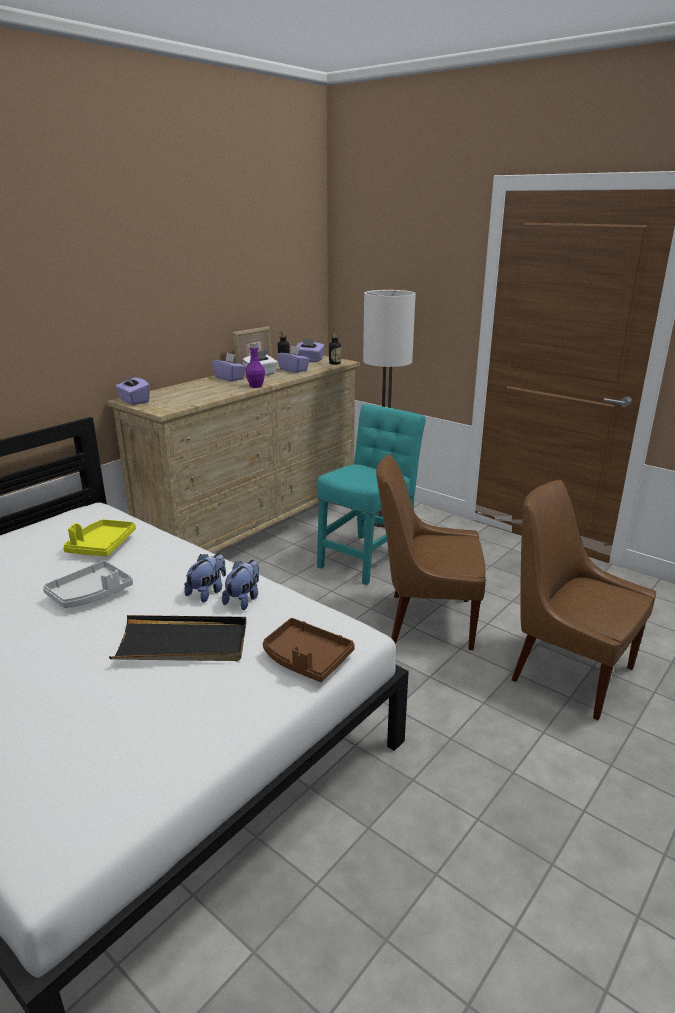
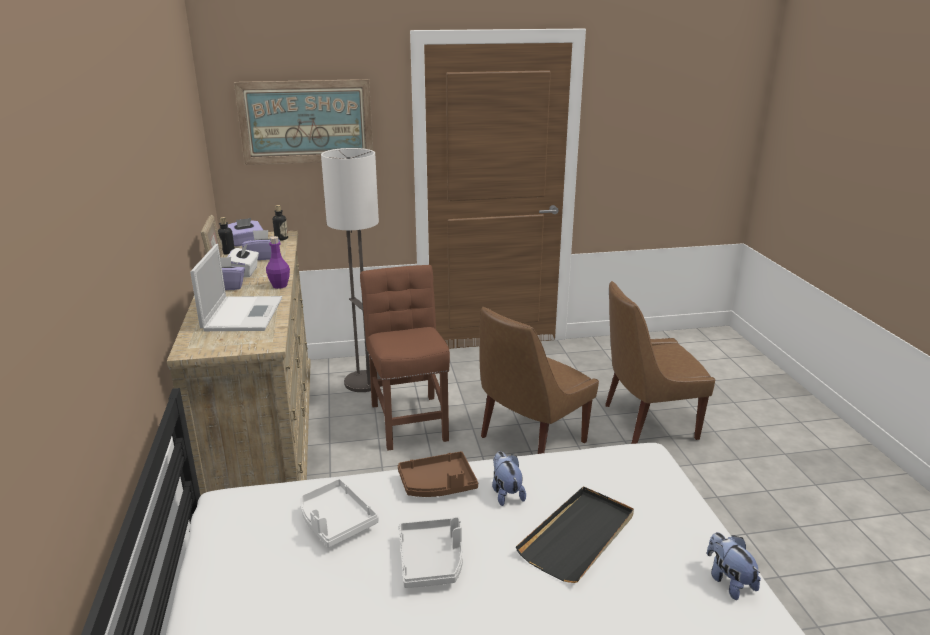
camera: 50 degrees left, 0 degrees up
yellow tray [63,519,136,556] -> white tray [301,479,379,548]
purple tissue box [115,374,150,405] -> none
plush toy [222,560,259,610] -> plush toy moved to [707,532,761,600]
brown tray [263,618,355,682] -> brown tray moved to [398,451,478,497]
turquoise chair [317,404,426,585] -> brown chair [360,265,450,451]
none -> laptop [190,244,282,331]
none -> picture [234,79,373,165]

